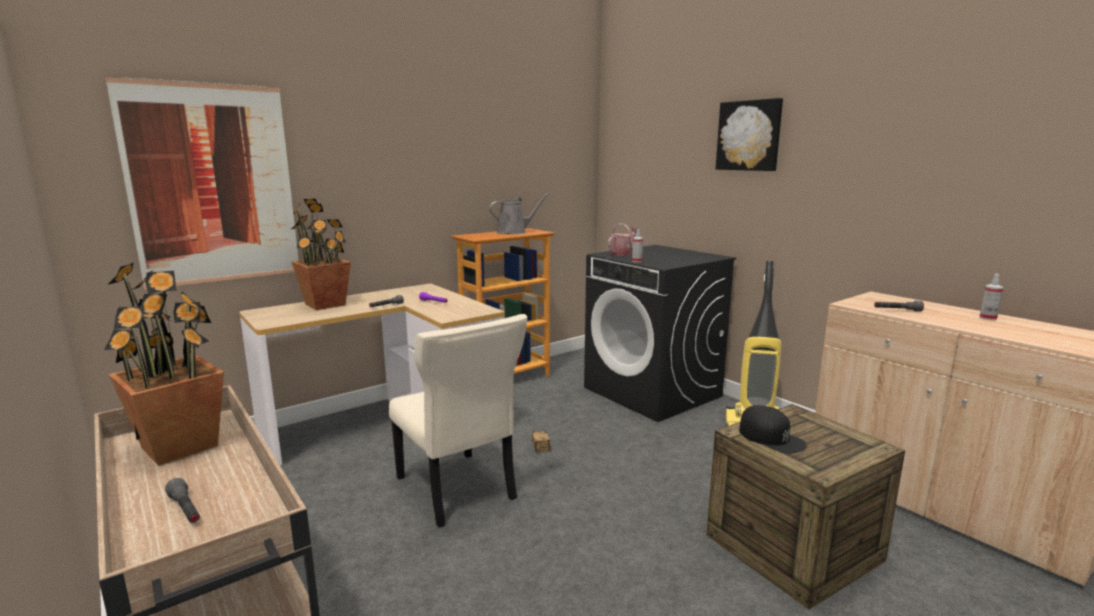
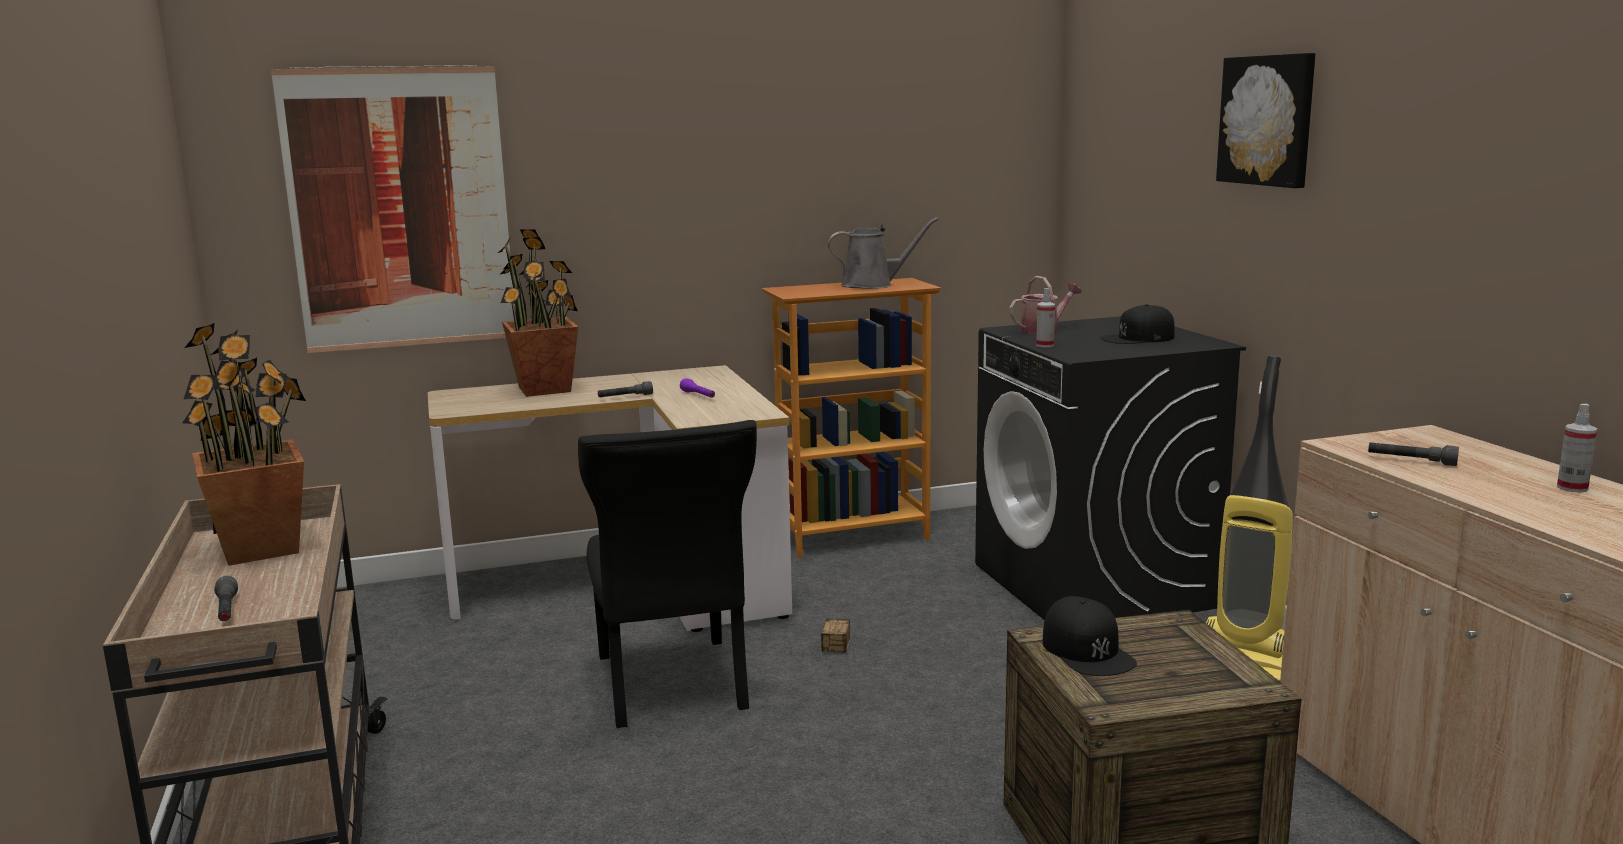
camera: 20 degrees right, 0 degrees up
beige chair [389,314,528,528] -> black chair [578,420,757,728]
none -> black cap [1100,304,1175,344]

